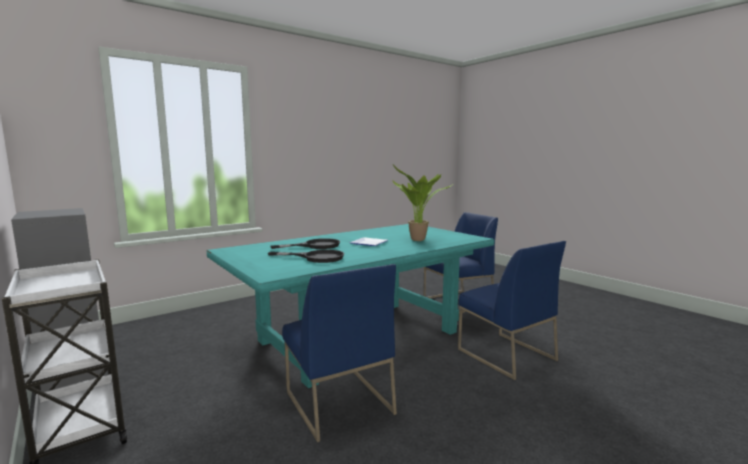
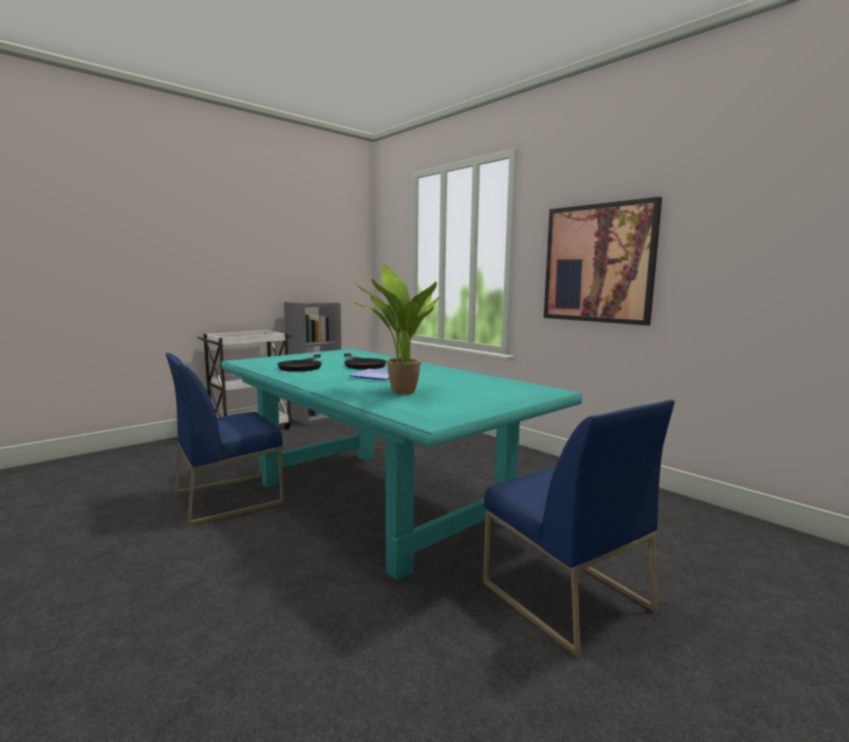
camera: 85 degrees right, 0 degrees up
blue chair [458,241,566,380] -> none
none -> picture [544,197,662,326]

